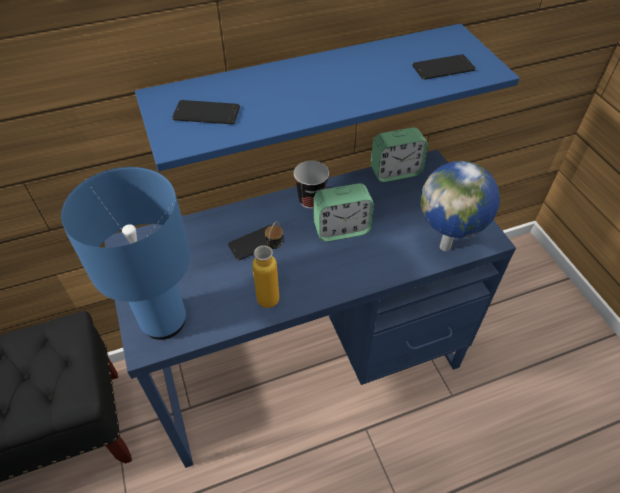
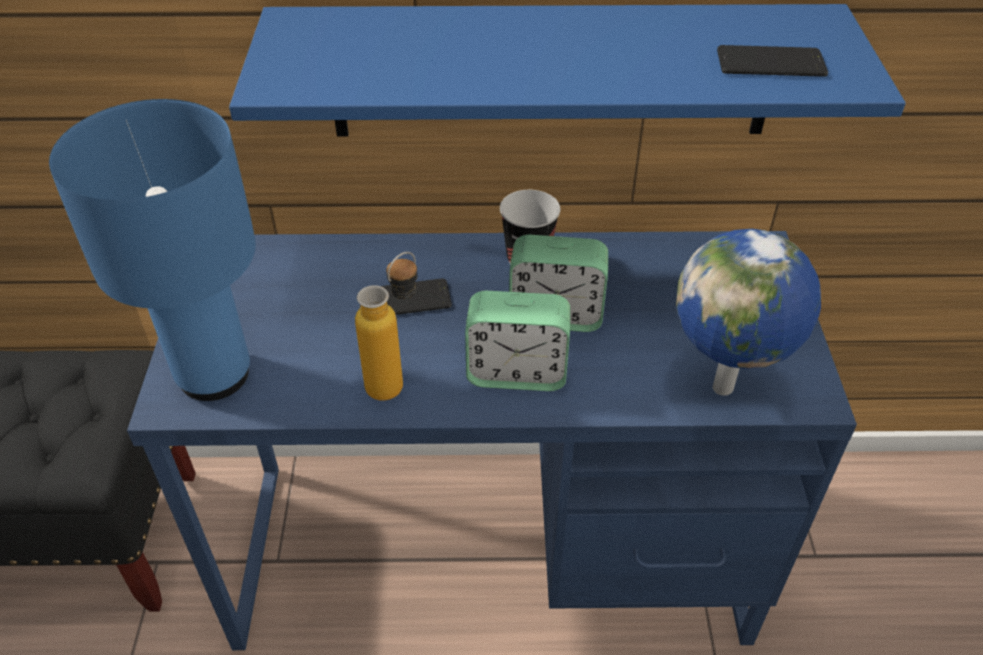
camera: 20 degrees right, 5 degrees down
phone [172,100,240,124] -> none
alarm clock [371,127,428,182] -> alarm clock moved to [465,291,570,391]

